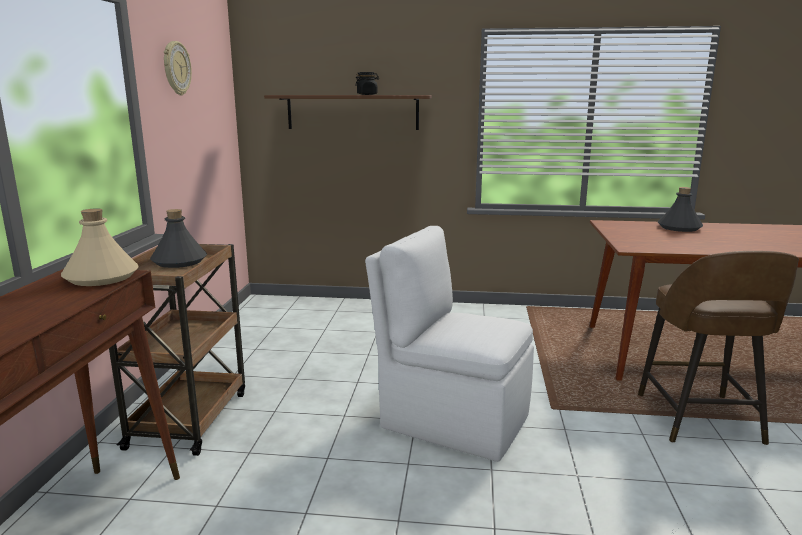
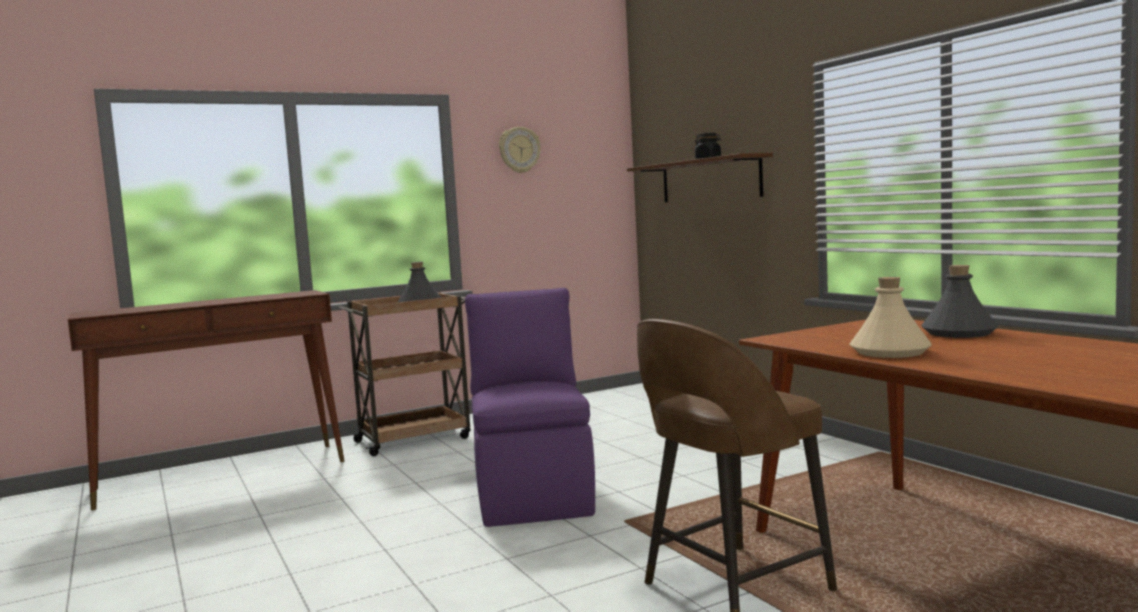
camera: 55 degrees right, 10 degrees down
beige bottle [61,209,139,286] -> beige bottle moved to [850,277,932,358]
white chair [365,226,534,462] -> purple chair [465,288,595,527]

